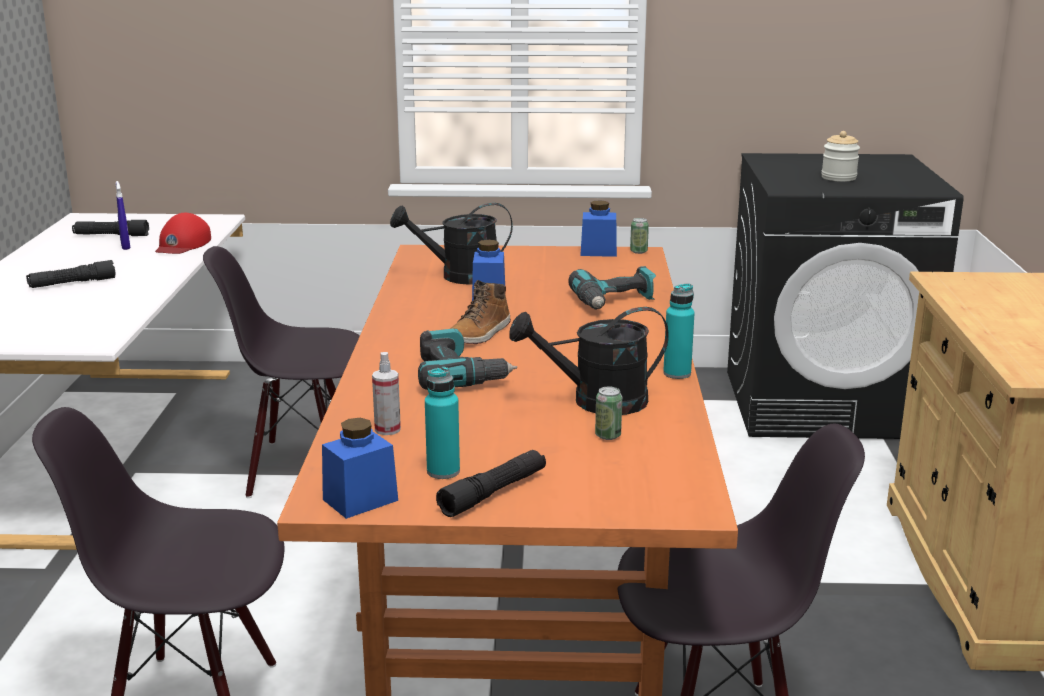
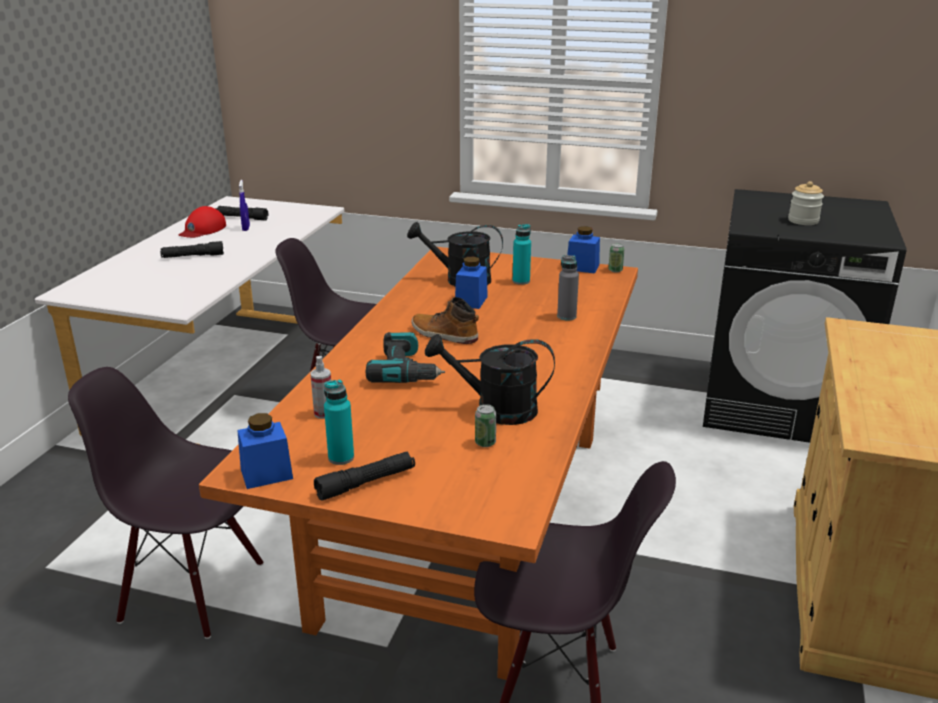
camera: 15 degrees right, 5 degrees up
red cap [155,213,211,254] -> red cap moved to [179,206,226,238]
boot [450,280,511,344] -> boot turned 75 degrees clockwise [412,297,479,344]
power drill [568,266,656,309] -> grey bottle [557,255,579,321]
turquoise bottle [663,284,695,379] -> turquoise bottle moved to [513,224,531,285]

